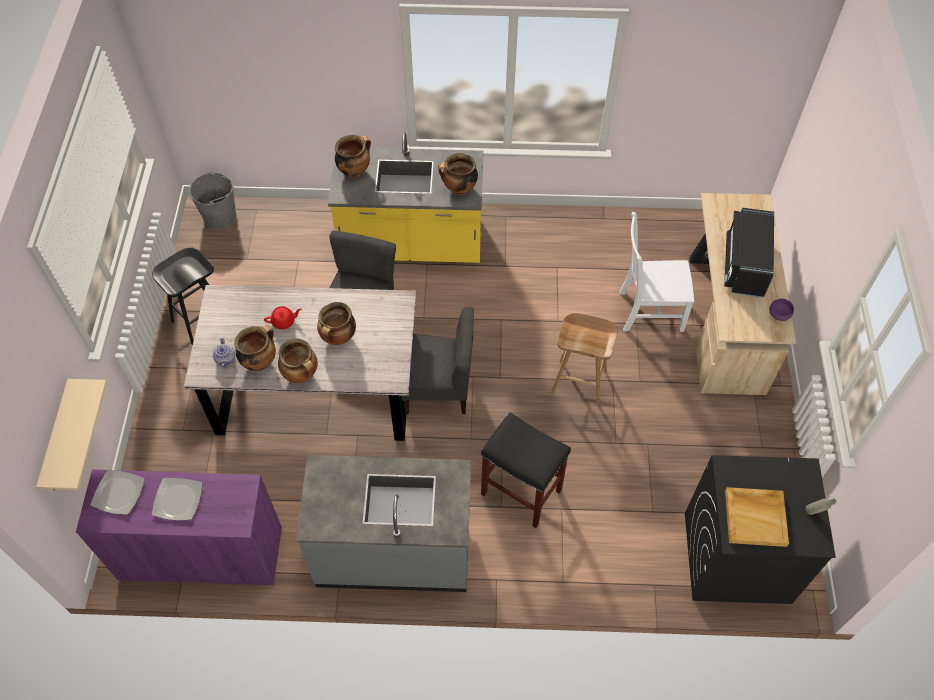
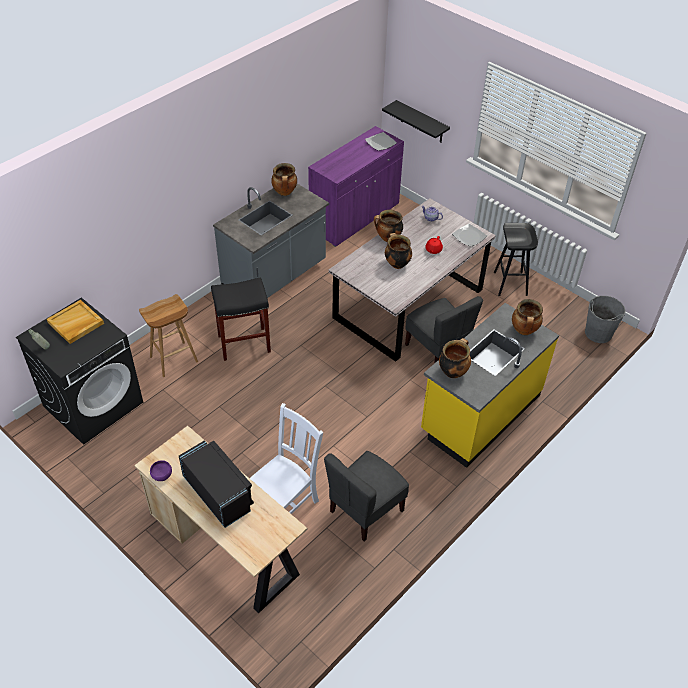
camera: 130 degrees right, 10 degrees down
beige shelf [36,379,107,490] -> black shelf [382,100,450,142]
plate [152,478,202,521] -> plate moved to [452,224,487,247]
cooking pot [234,325,276,371] -> cooking pot moved to [271,163,297,196]
grey chair [401,306,474,414] -> grey chair moved to [324,451,409,542]
brown stool [551,313,618,405] -> brown stool moved to [139,294,198,377]

